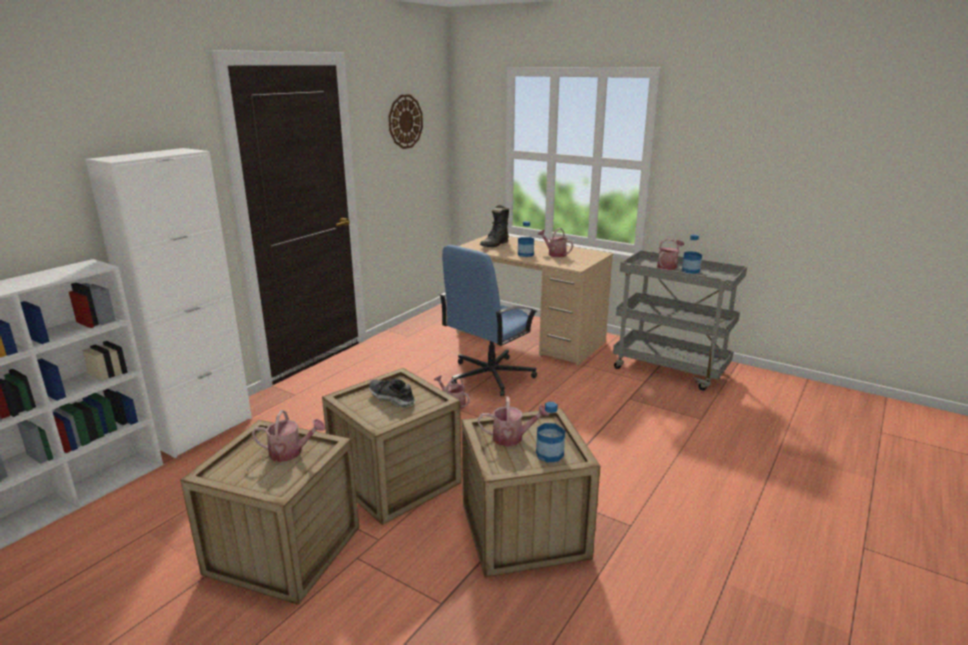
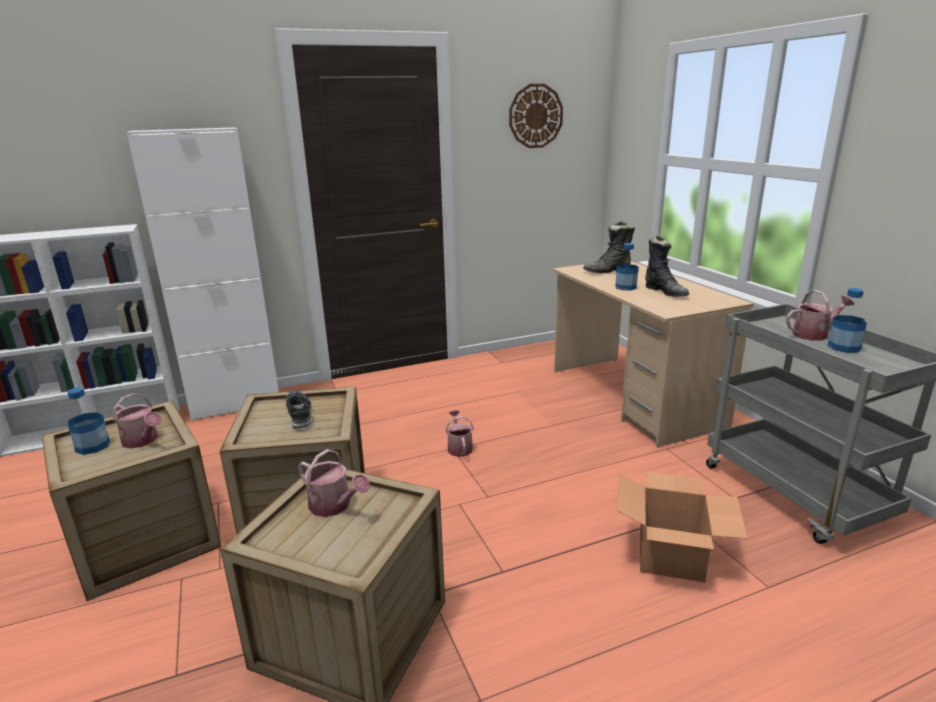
camera: 35 degrees right, 0 degrees up
blue office chair [439,245,538,397] -> none
bottle [536,402,565,462] -> bottle moved to [68,387,110,455]
watering can [538,228,573,257] -> black boot [645,236,689,297]
none -> cardboard box [617,472,748,582]

